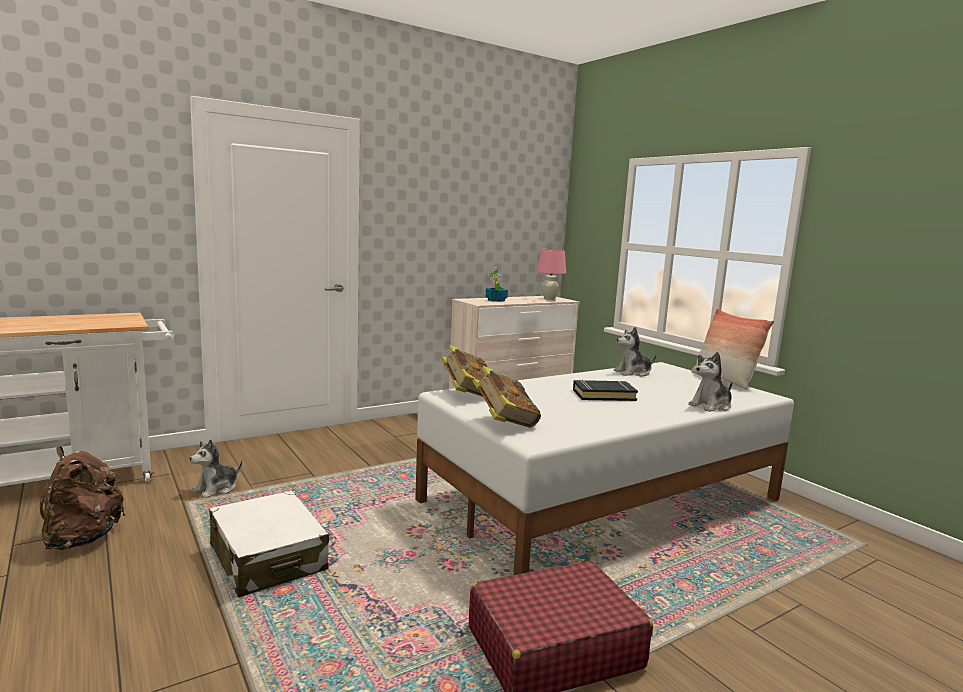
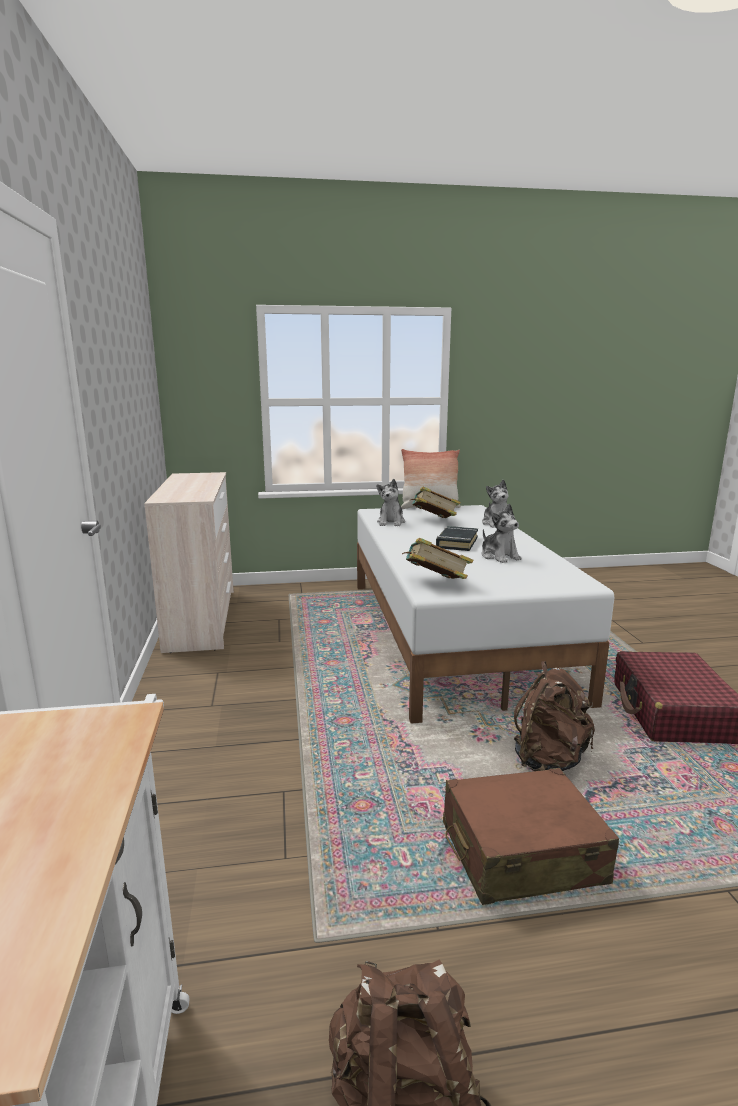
camera: 65 degrees left, 5 degrees up
plush toy [190,440,242,498] -> plush toy moved to [482,504,522,563]
white suitcase [209,490,329,597] -> brown suitcase [443,768,619,905]
book [472,366,541,428] -> book moved to [409,487,461,518]
potted plant [486,267,508,302] -> none
pink table lamp [537,249,566,300] -> none
none -> brown backpack [514,661,595,771]

